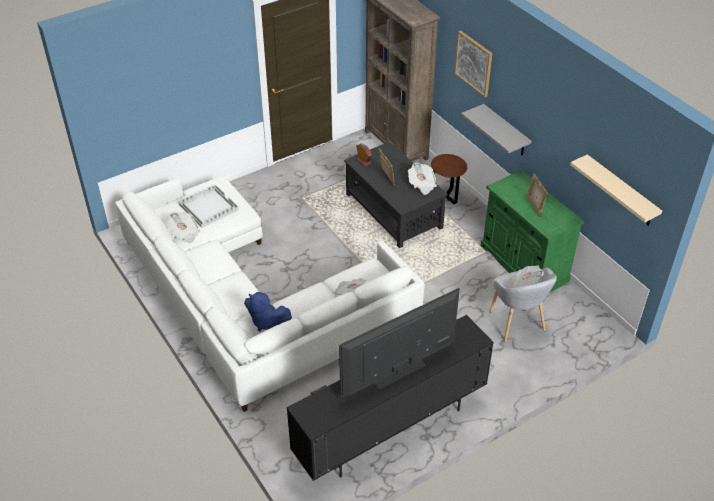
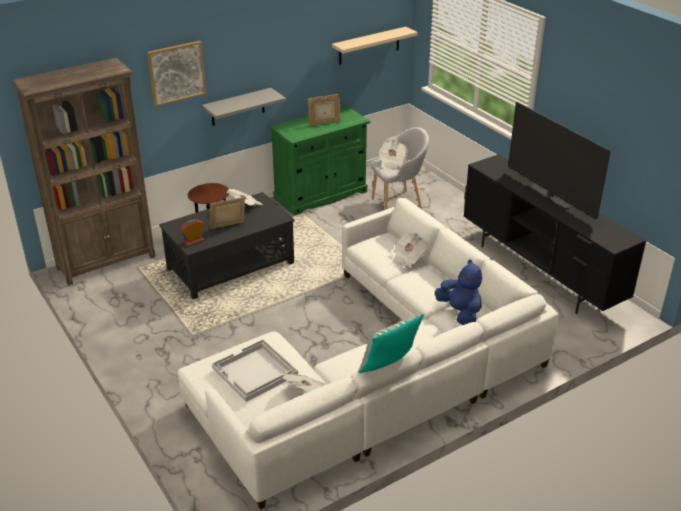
camera: 90 degrees left, 10 degrees down
blue plush toy [244,292,292,332] -> blue plush toy turned 60 degrees counterclockwise [435,259,482,325]
none -> pillow [358,314,424,373]

